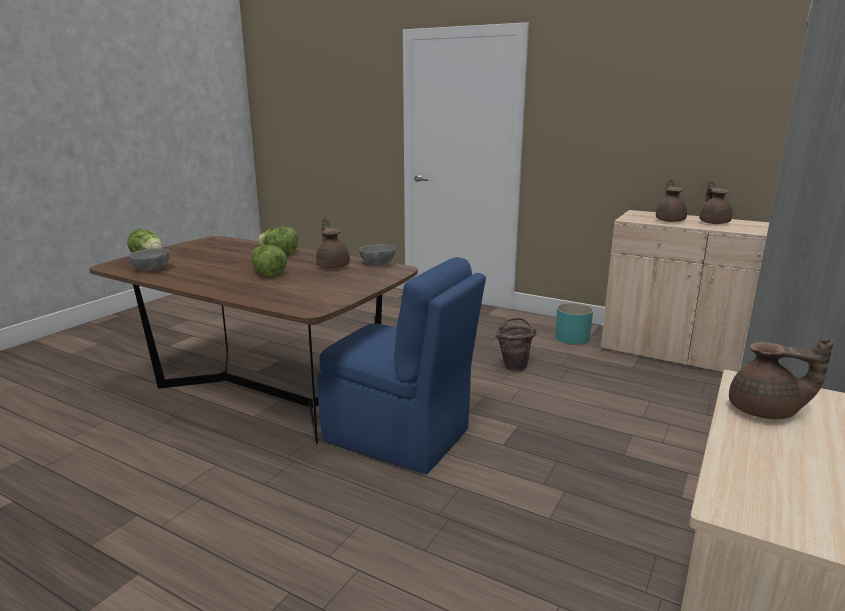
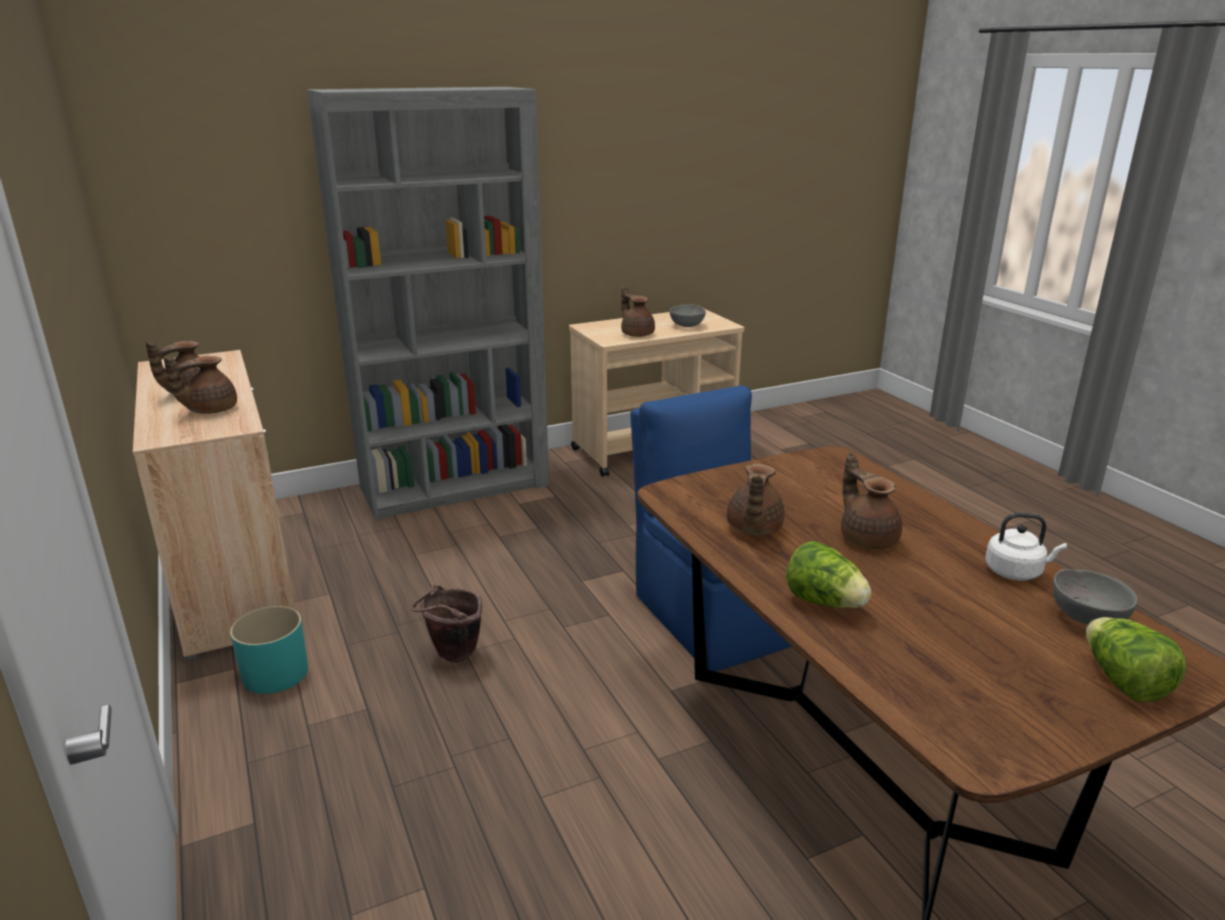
camera: 145 degrees left, 5 degrees up
lettuce [251,245,287,277] -> brown teapot [841,452,902,549]
grey bowl [359,244,396,265] -> grey bowl moved to [670,304,706,327]
none -> white kettle [985,513,1067,581]

